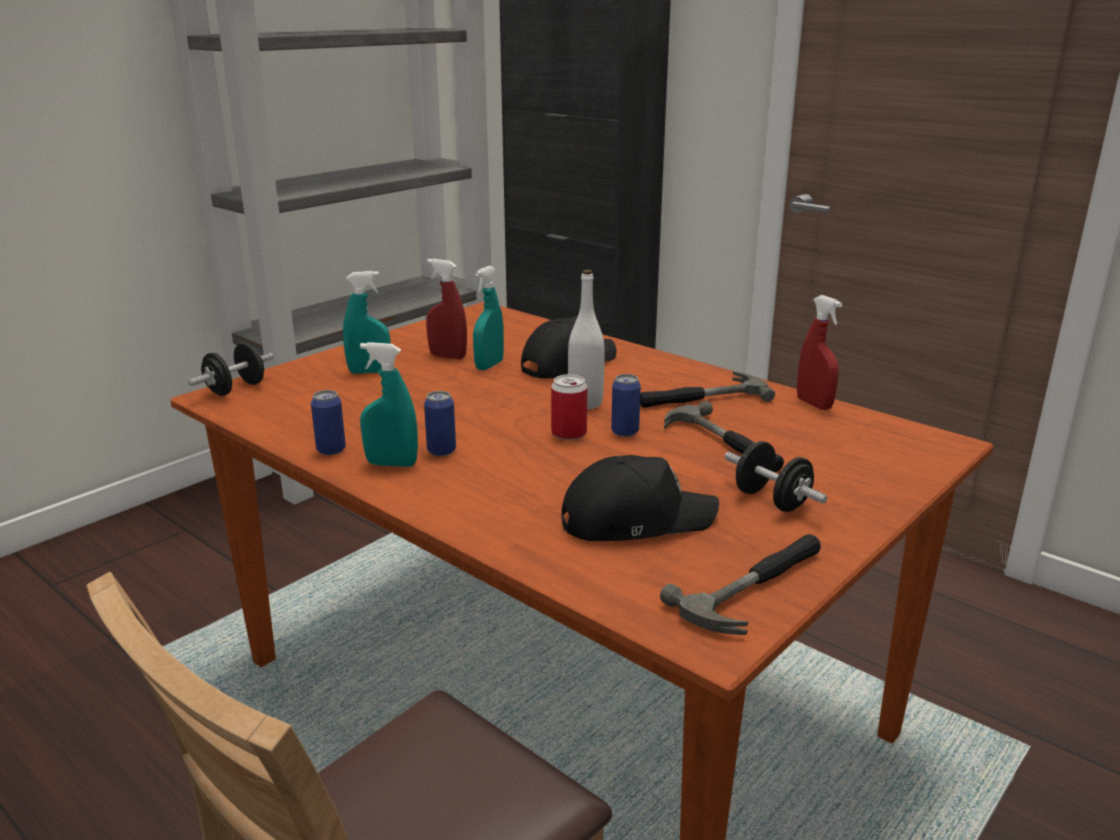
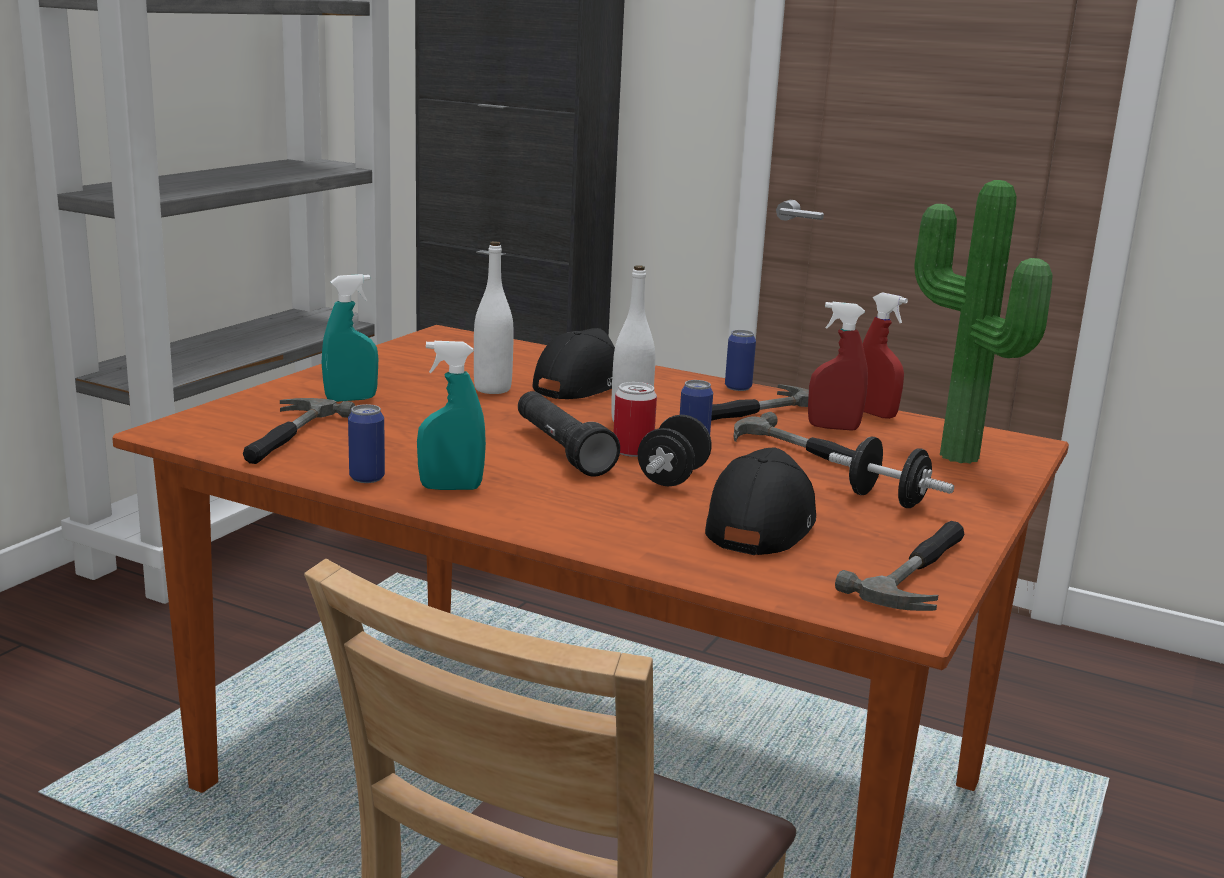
camera: 15 degrees left, 5 degrees down
black dumbbell [188,343,274,396] -> black dumbbell moved to [638,415,712,486]
can [424,391,456,456] -> can moved to [725,330,756,391]
red spray bottle [426,259,467,359] -> red spray bottle moved to [808,302,868,431]
turquoise spray bottle [473,266,504,370] -> white bottle [474,241,514,394]
black cap [561,455,719,541] -> black cap turned 45 degrees counterclockwise [705,447,816,555]
none -> hammer [243,398,355,464]
none -> black flashlight [518,391,620,477]
none -> potted plant [914,180,1052,464]

